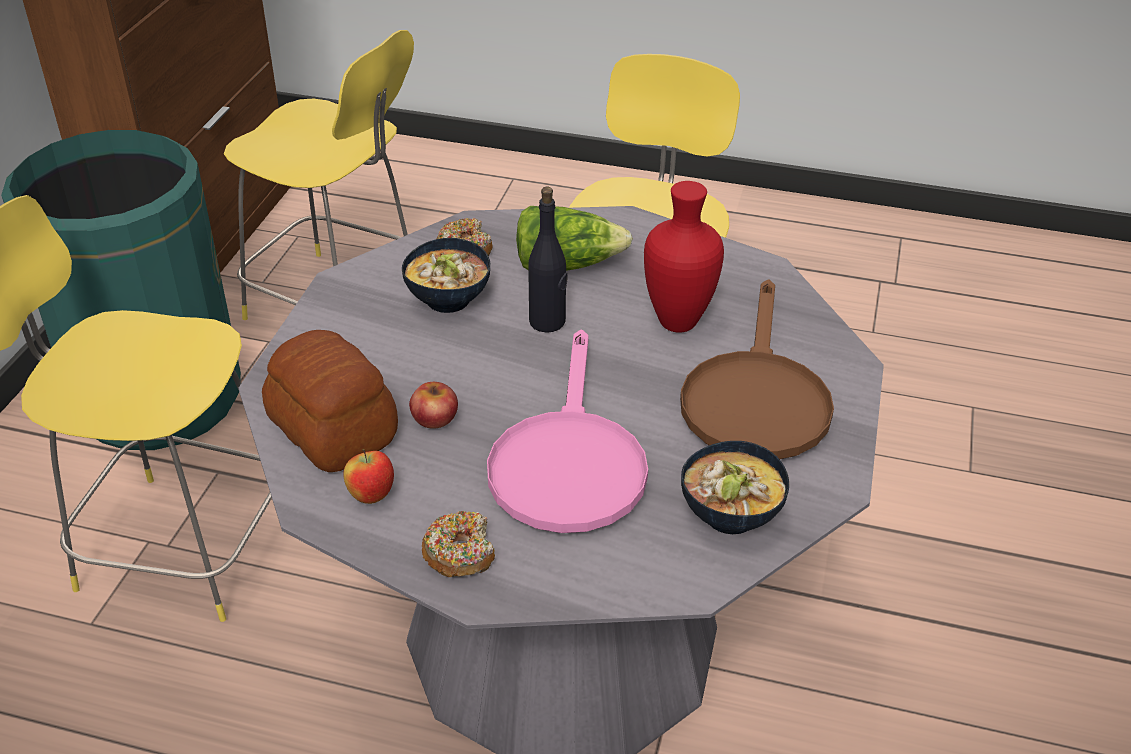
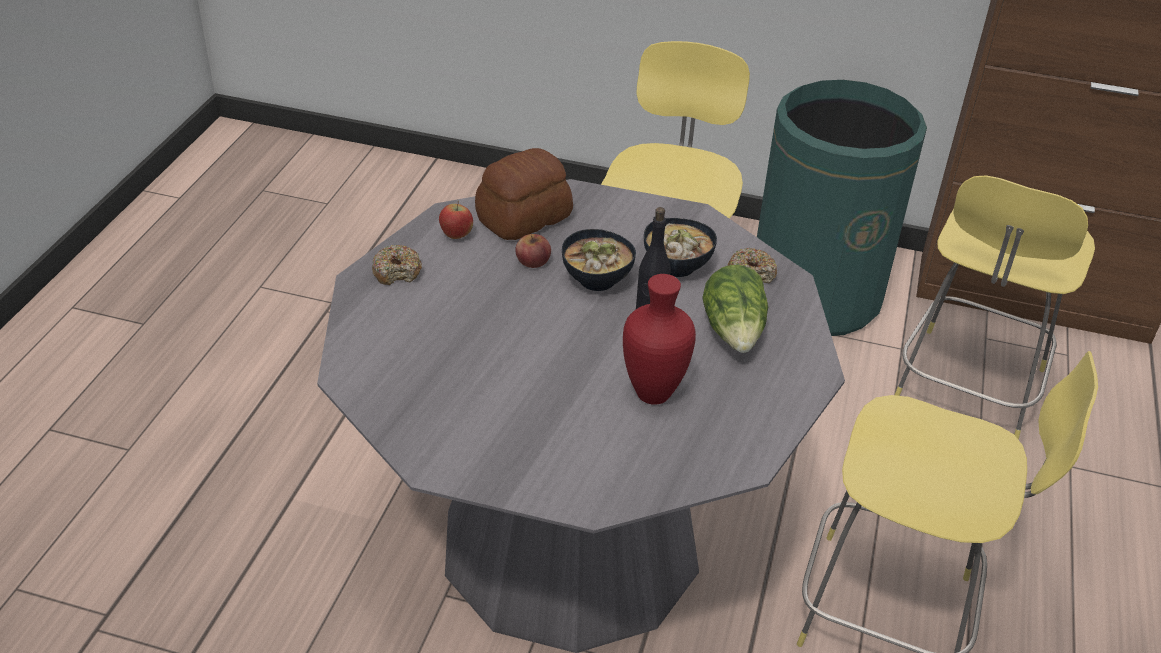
camera: 90 degrees right, 0 degrees up
pink frying pan [487,329,648,533] -> none
brown frying pan [680,279,834,459] -> none
bowl [681,441,789,534] -> bowl moved to [562,229,636,291]

